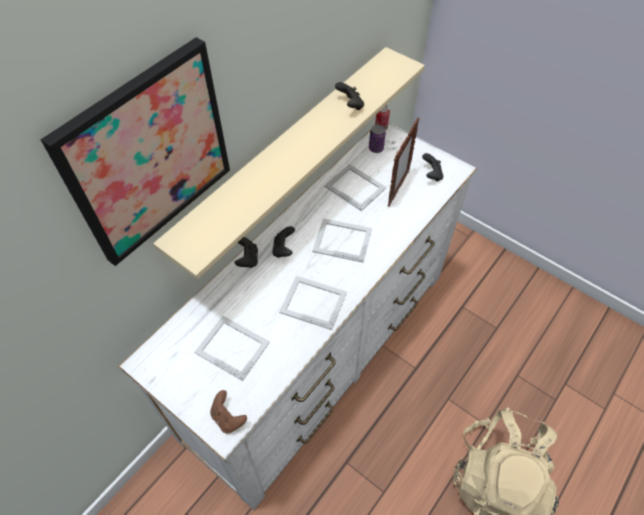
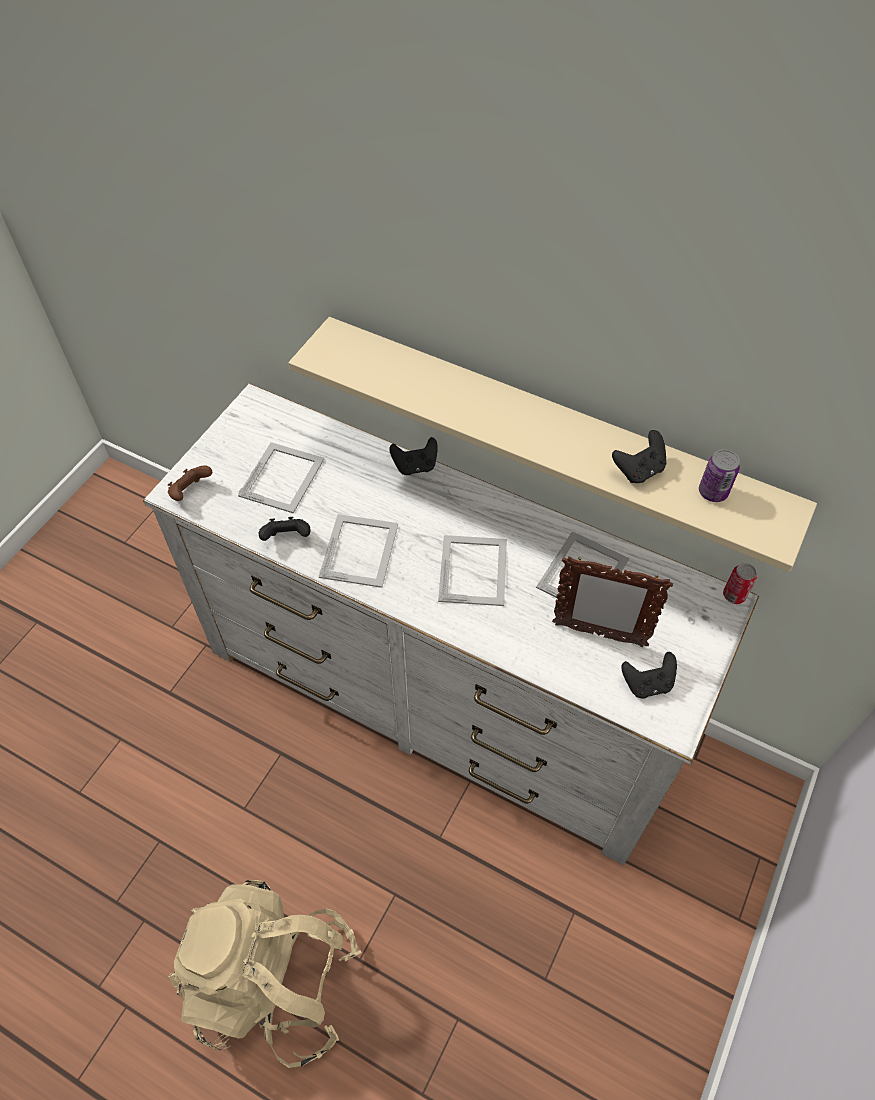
camera: 80 degrees right, 0 degrees up
picture [41,37,230,266] -> none
black game controller [272,226,295,258] -> black game controller moved to [259,517,311,541]
can [369,125,386,153] -> can moved to [699,449,740,502]

